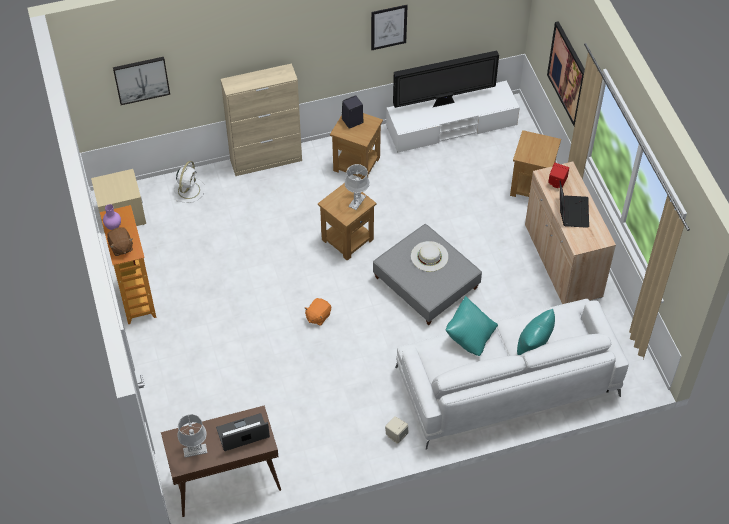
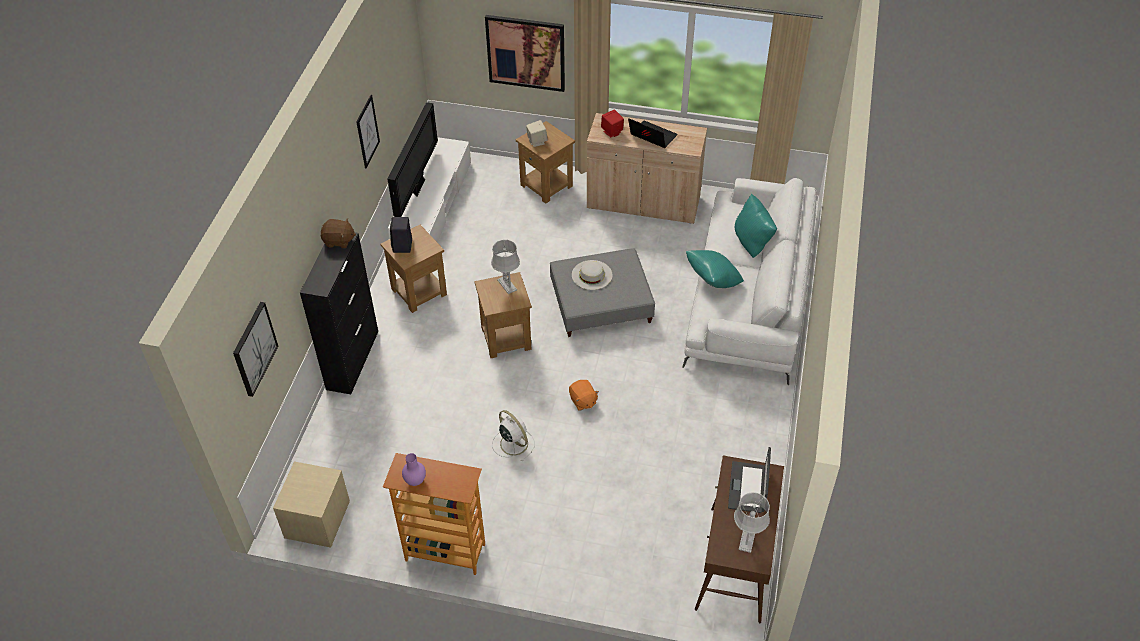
camera: 60 degrees left, 5 degrees down
brown plush toy [107,227,133,256] -> brown plush toy moved to [321,218,356,248]
white fan [174,161,205,203] -> white fan moved to [492,410,535,461]
beige cabinet [221,63,302,176] -> black cabinet [300,233,378,394]
beige speaker [385,416,409,444] -> beige speaker moved to [526,120,547,147]

